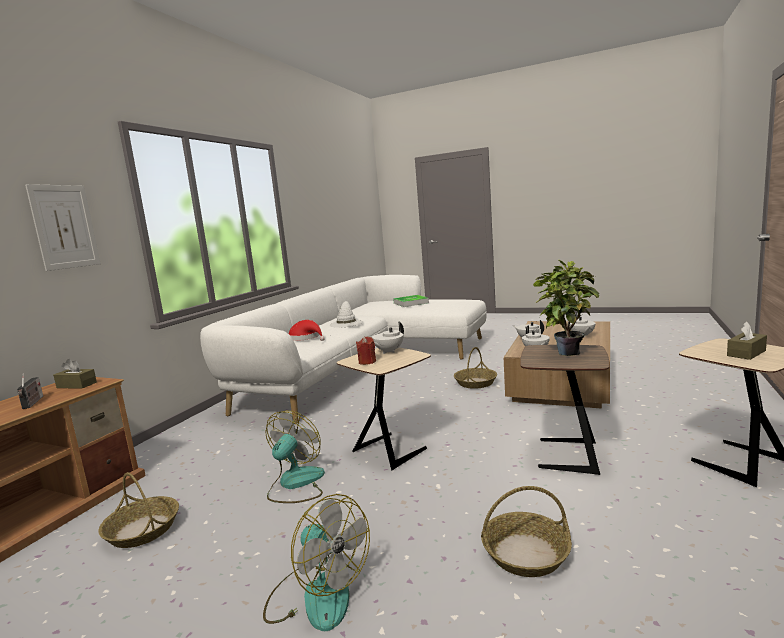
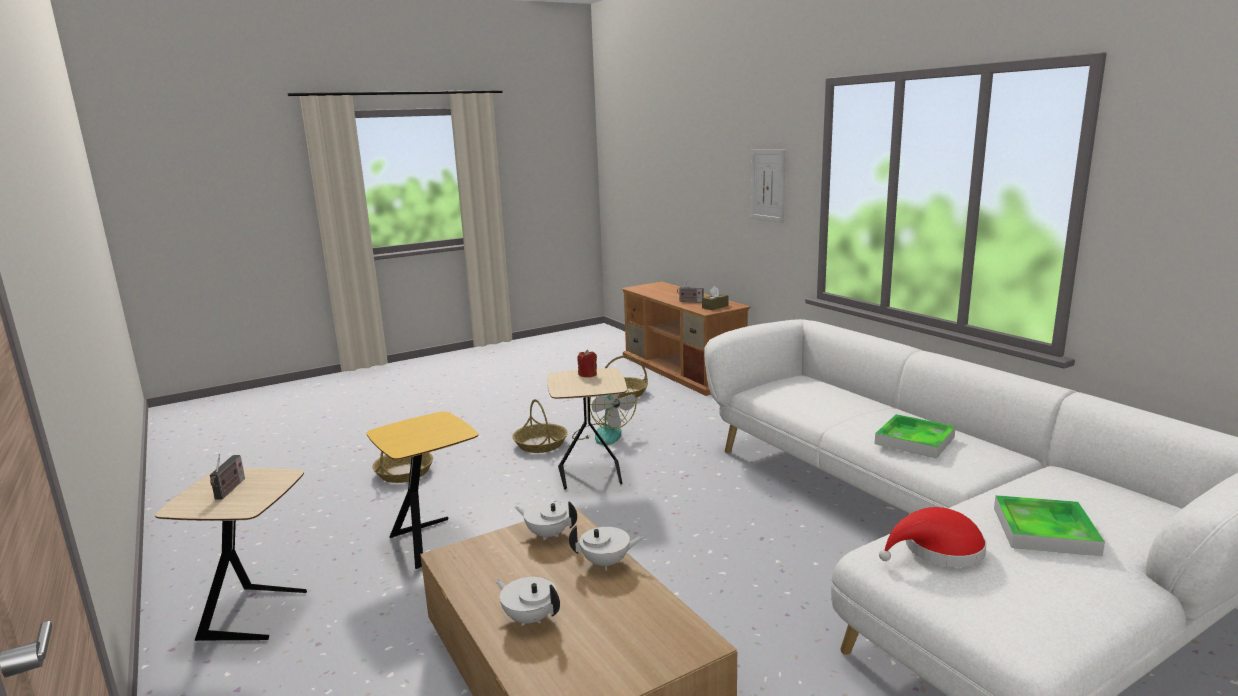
camera: 125 degrees right, 5 degrees up
fan [263,494,370,631] -> none
red hat [288,320,325,341] -> red hat moved to [879,507,986,567]
white hat [330,301,363,328] -> tray [875,414,956,458]
white teapot [372,321,404,354] -> none
basket [454,347,497,389] -> basket moved to [512,399,568,453]
brown side table [520,345,609,475] -> yellow side table [366,411,478,569]
potted plant [533,260,599,356] -> none
brown tissue box [727,322,767,360] -> radio [210,454,245,500]

